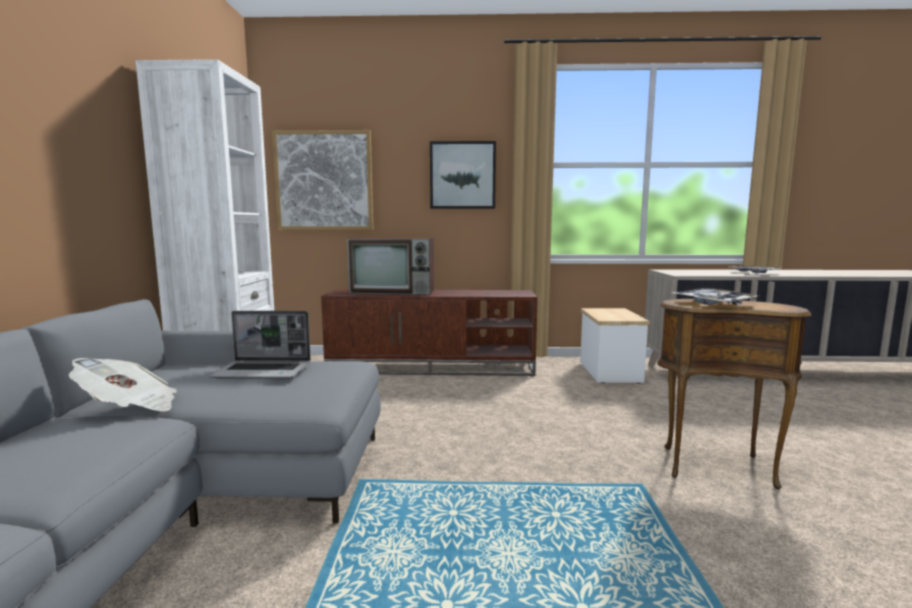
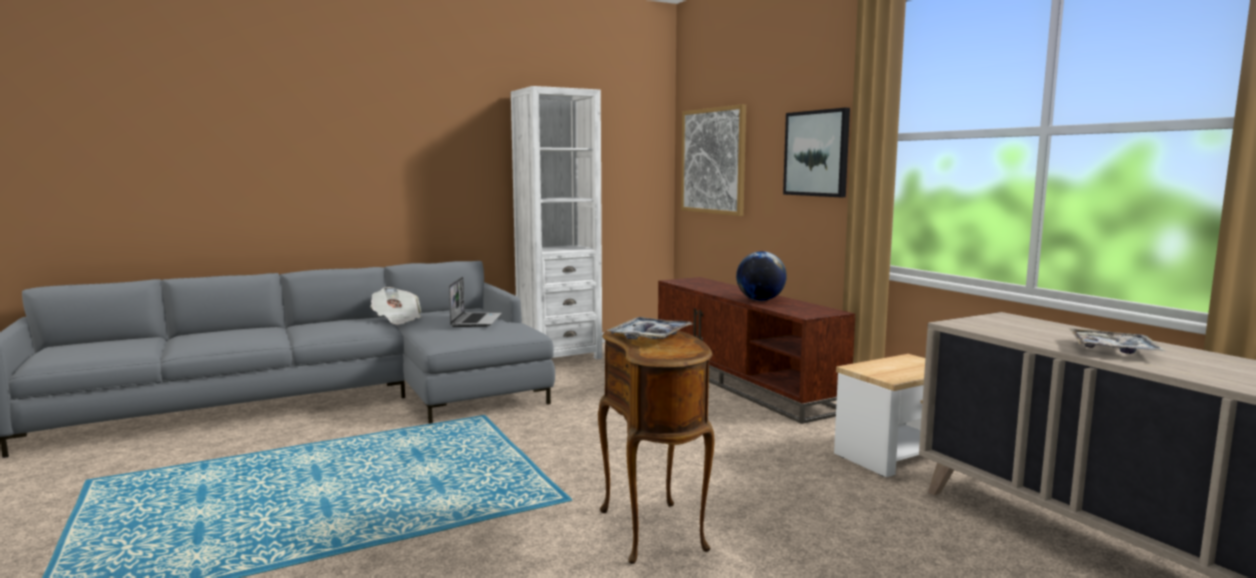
camera: 60 degrees right, 0 degrees up
laptop [210,311,311,379] -> laptop turned 150 degrees counterclockwise [449,277,502,327]
television [347,238,434,295] -> none
none -> globe [736,251,787,301]

